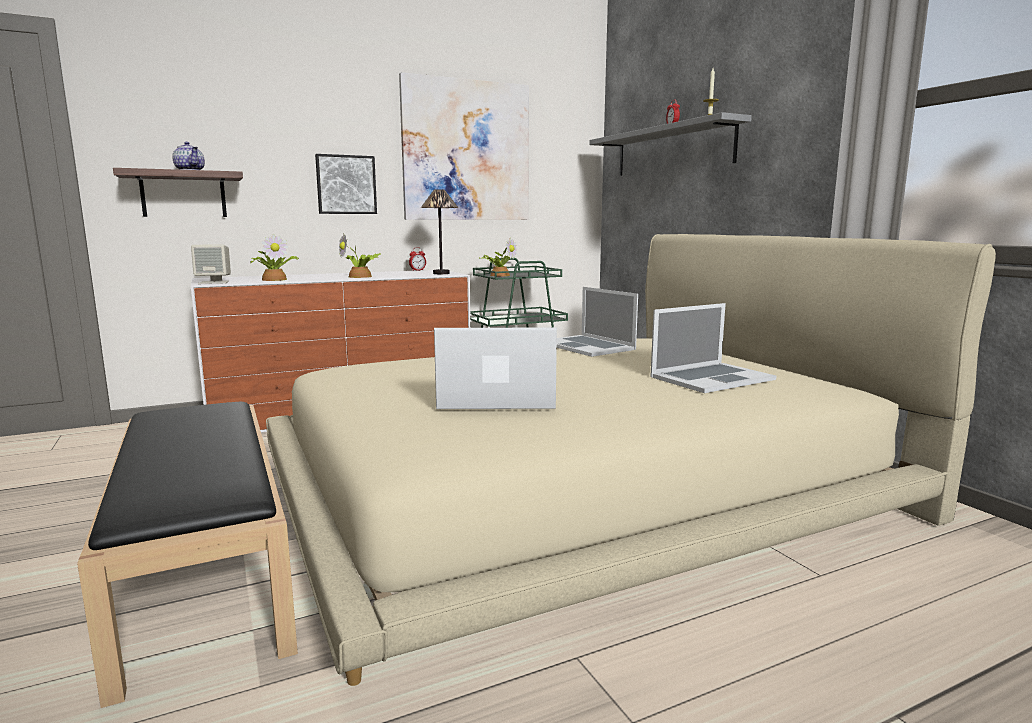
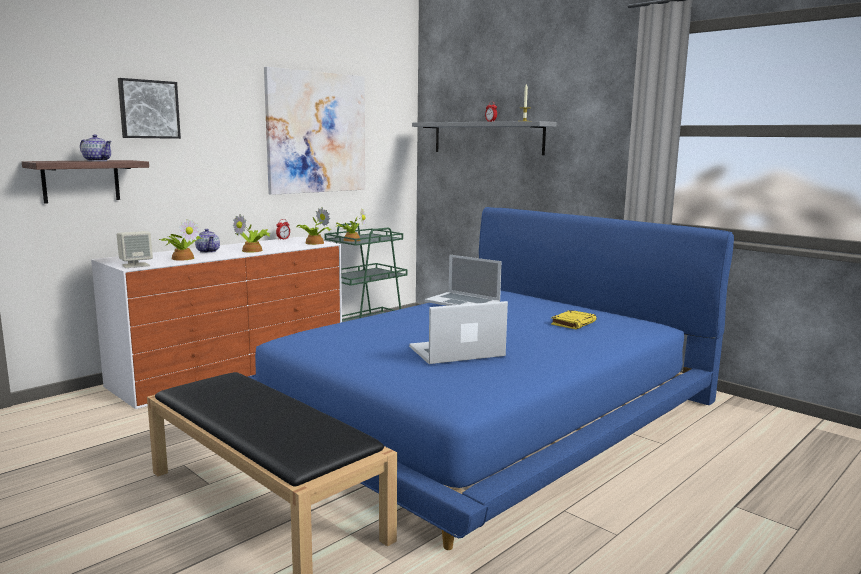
camera: 20 degrees left, 0 degrees up
beige bed [266,234,996,686] -> blue bed [248,207,734,550]
picture [315,154,377,214] -> picture moved to [118,78,181,139]
table lamp [421,189,459,274] -> potted plant [297,208,331,245]
laptop [650,303,776,393] -> yellow book [551,310,597,329]
none -> teapot [195,229,220,253]

